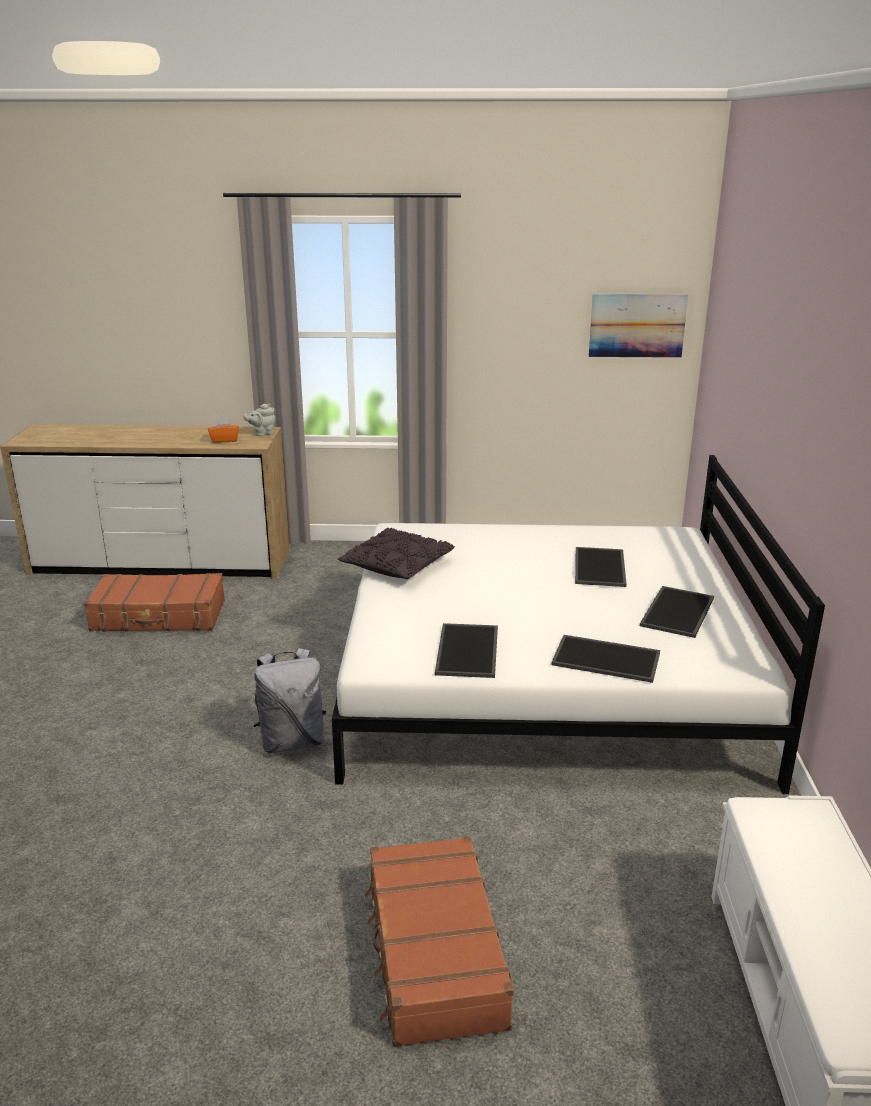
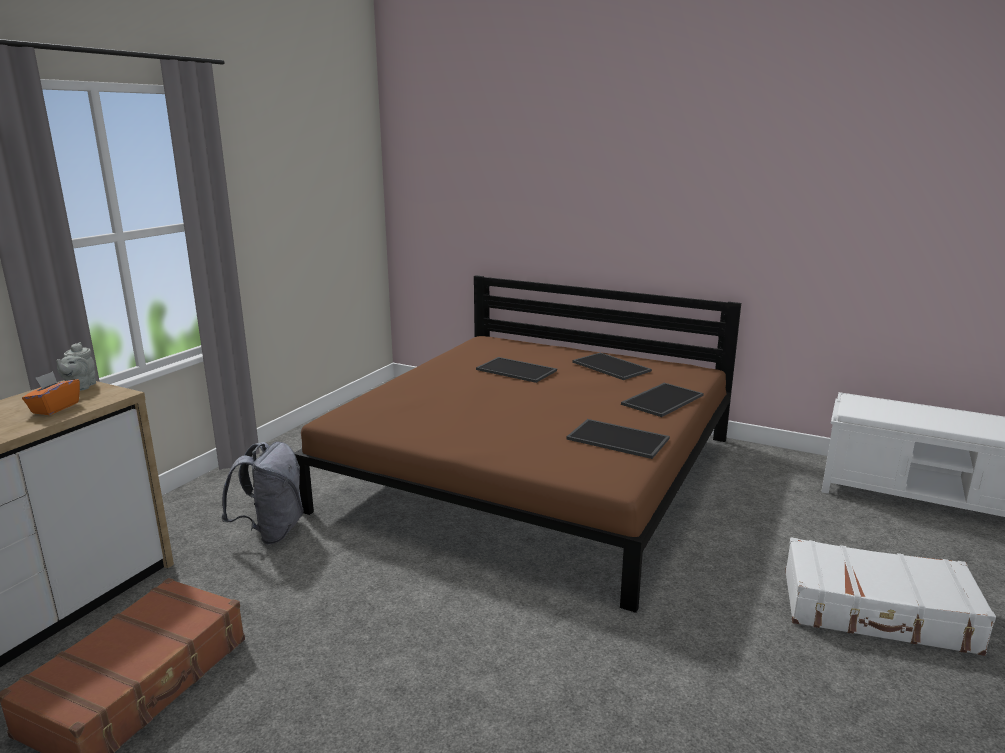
camera: 65 degrees left, 5 degrees down
grey backpack [254,648,326,753] -> grey backpack moved to [221,442,304,545]
white bed [332,455,825,794] -> brown bed [295,275,741,613]
black pillow [338,528,455,579] -> none
brown suitcase [364,836,514,1047] -> white suitcase [785,537,996,656]
picture [589,294,688,358] -> none

